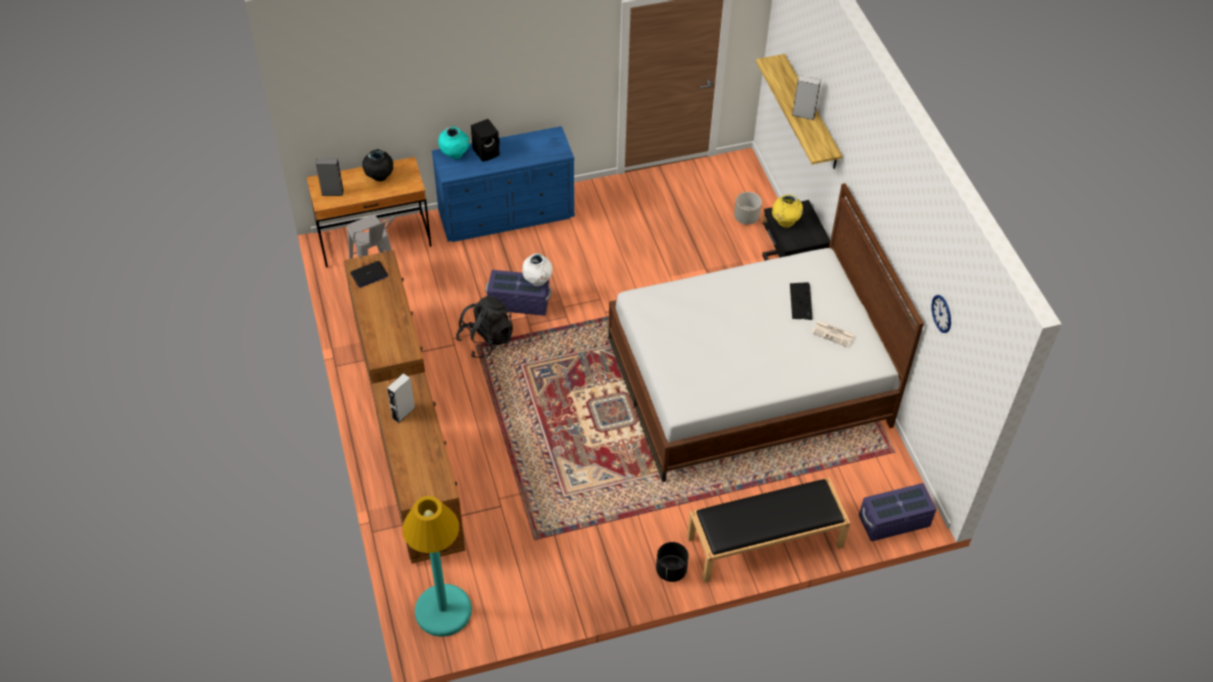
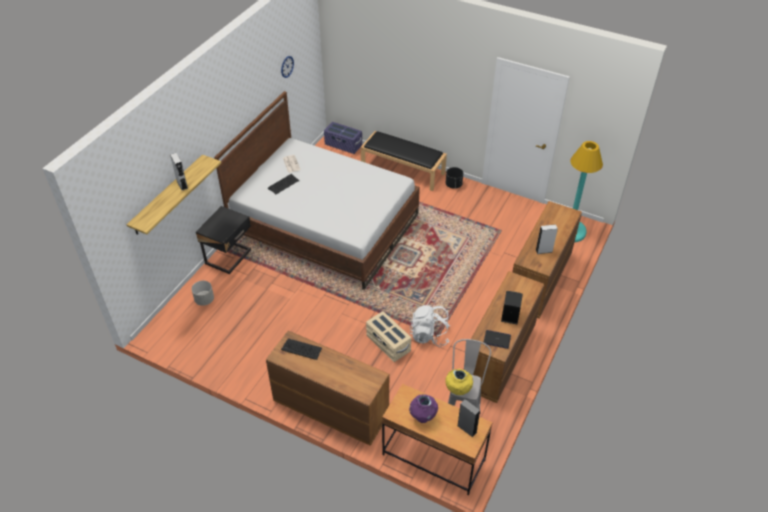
camera: 135 degrees left, 5 degrees down
black vase [362,149,393,181] -> purple vase [409,394,438,423]
blue dresser [432,126,575,242] -> brown dresser [266,330,389,446]
turquoise vase [438,127,470,159] -> none
black backpack [456,296,513,358] -> white backpack [410,305,450,347]
black speaker [471,119,500,162] -> black speaker moved to [501,291,523,324]
purple storage box [485,270,551,316] -> beige storage box [366,311,411,362]
white vase [522,253,553,286] -> none
yellow vase [772,194,803,228] -> yellow vase moved to [445,369,473,395]
none -> keyboard [281,338,322,360]

